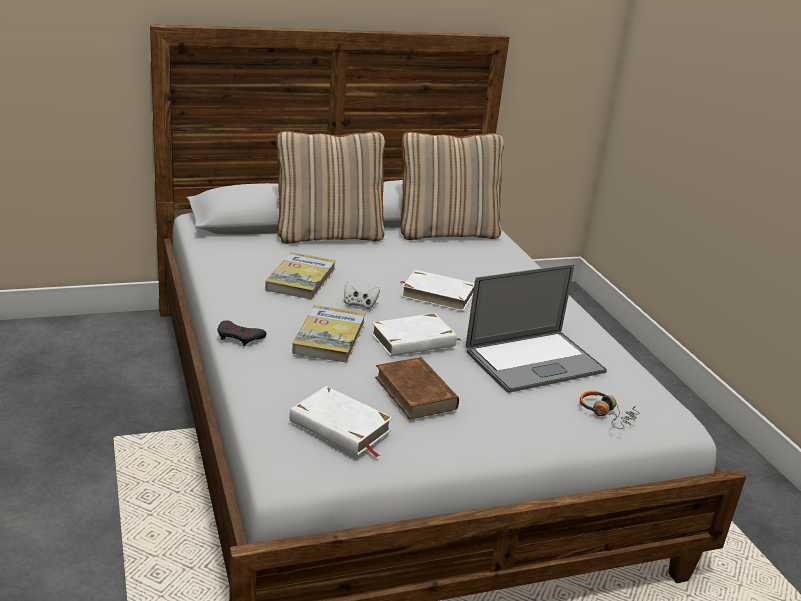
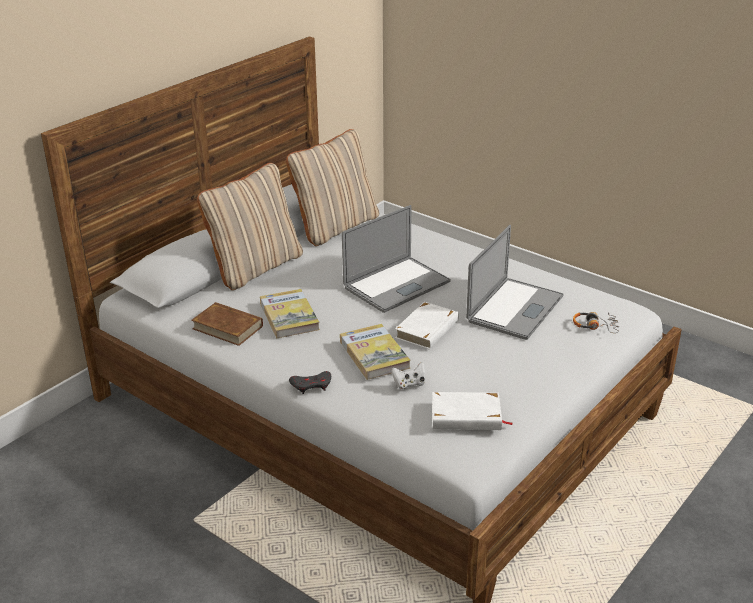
camera: 30 degrees left, 5 degrees up
white game controller [344,281,380,309] -> white game controller moved to [391,362,426,390]
brown book [375,357,459,419] -> brown book moved to [191,302,263,346]
white book [401,270,475,311] -> laptop [342,205,451,313]

